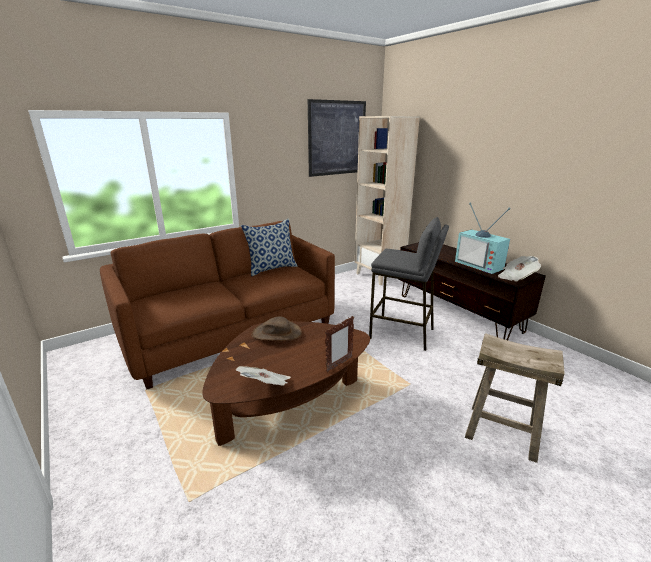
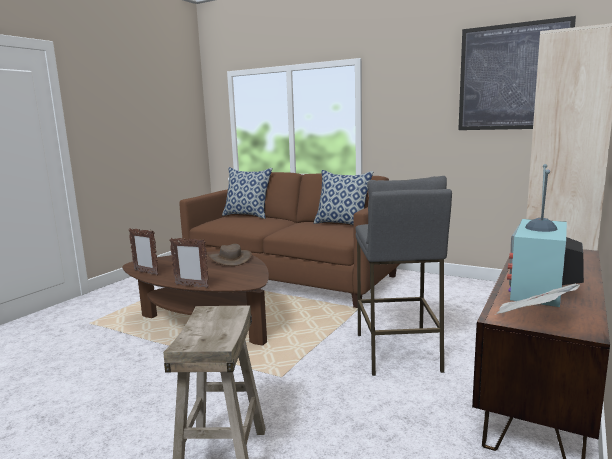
camera: 65 degrees right, 10 degrees down
newspaper [236,366,291,386] -> picture frame [129,228,159,276]
none -> pillow [222,167,272,219]

